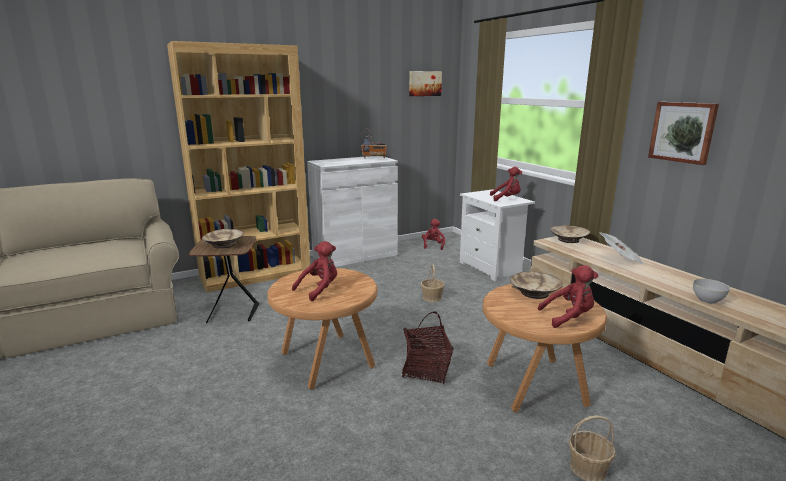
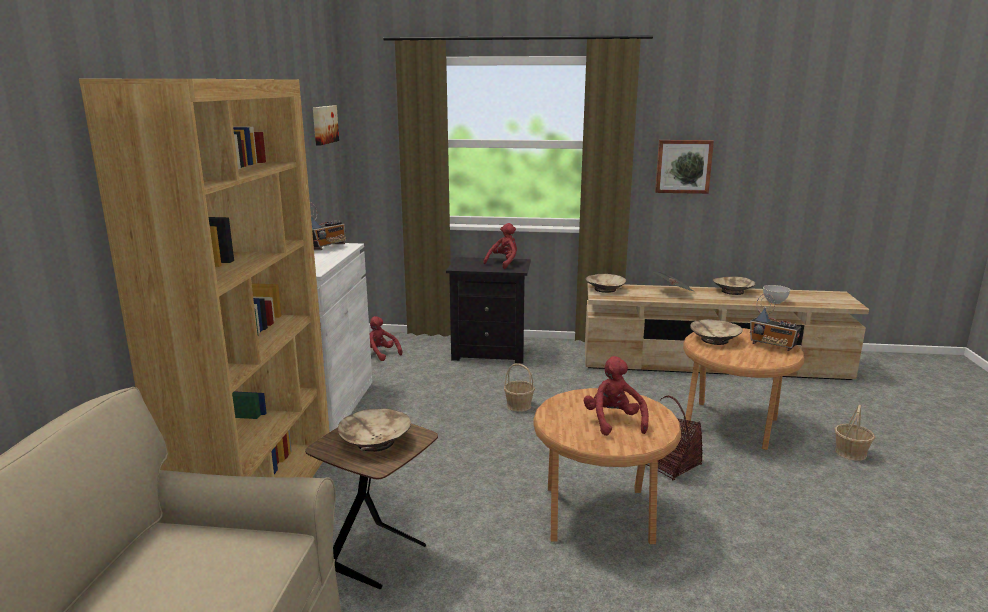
camera: 55 degrees left, 0 degrees up
white nightstand [460,189,535,281] -> black nightstand [446,257,531,364]
red plush toy [538,265,598,328] -> radio [749,294,801,351]
none -> beige bowl [713,277,756,295]

